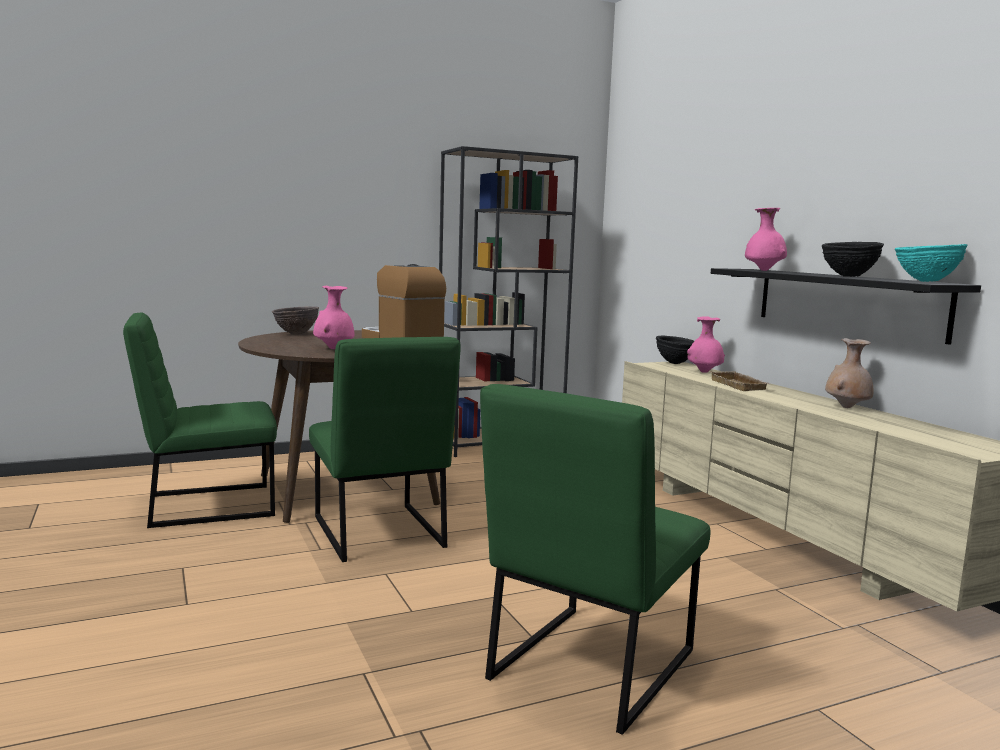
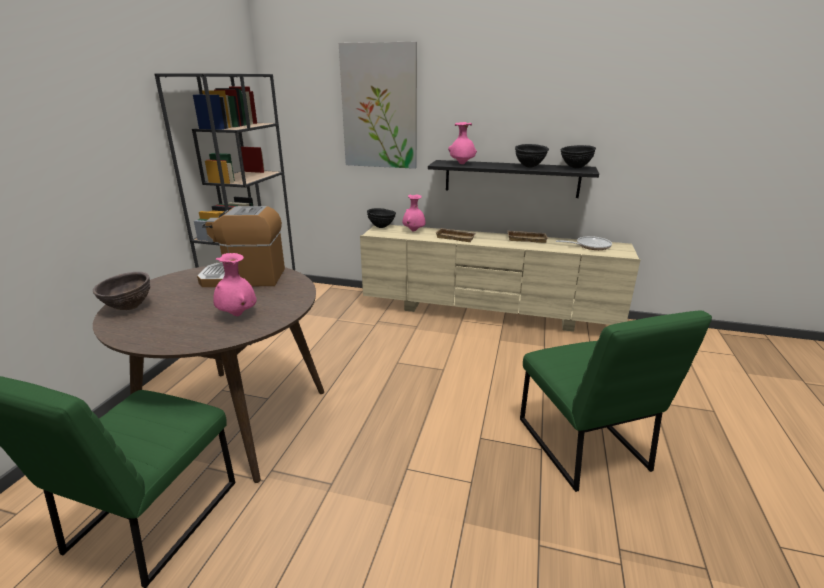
camera: 50 degrees left, 15 degrees up
green chair [309,337,461,562] -> none
beige vase [825,338,874,408] -> beige tray [507,230,548,243]
turquoise bowl [895,244,968,282] -> black bowl [561,145,596,168]
none -> picture [339,42,417,169]
none -> frying pan [556,236,612,250]

